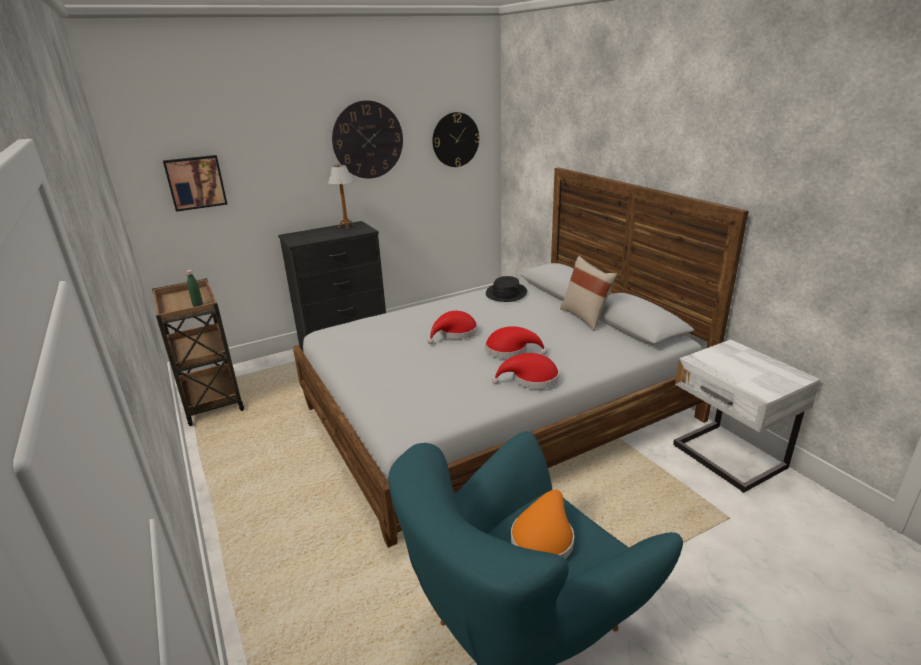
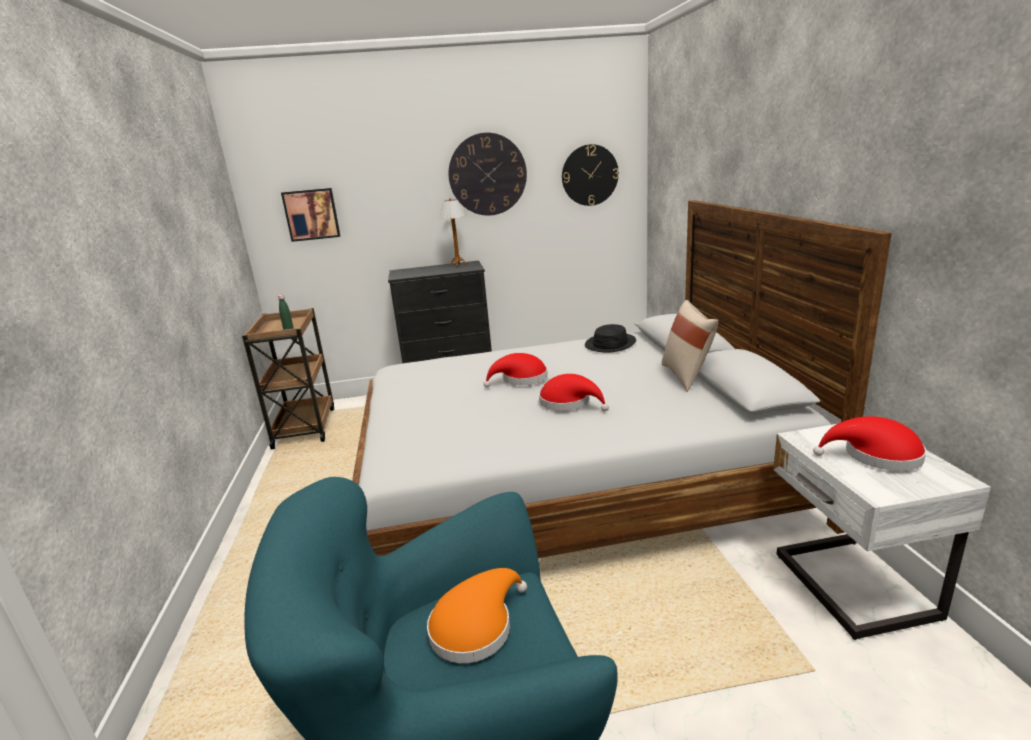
camera: 20 degrees right, 5 degrees down
red hat [492,353,559,389] -> red hat moved to [813,416,926,471]

